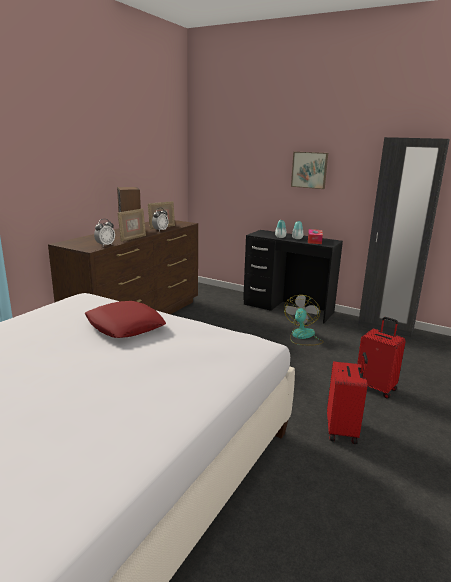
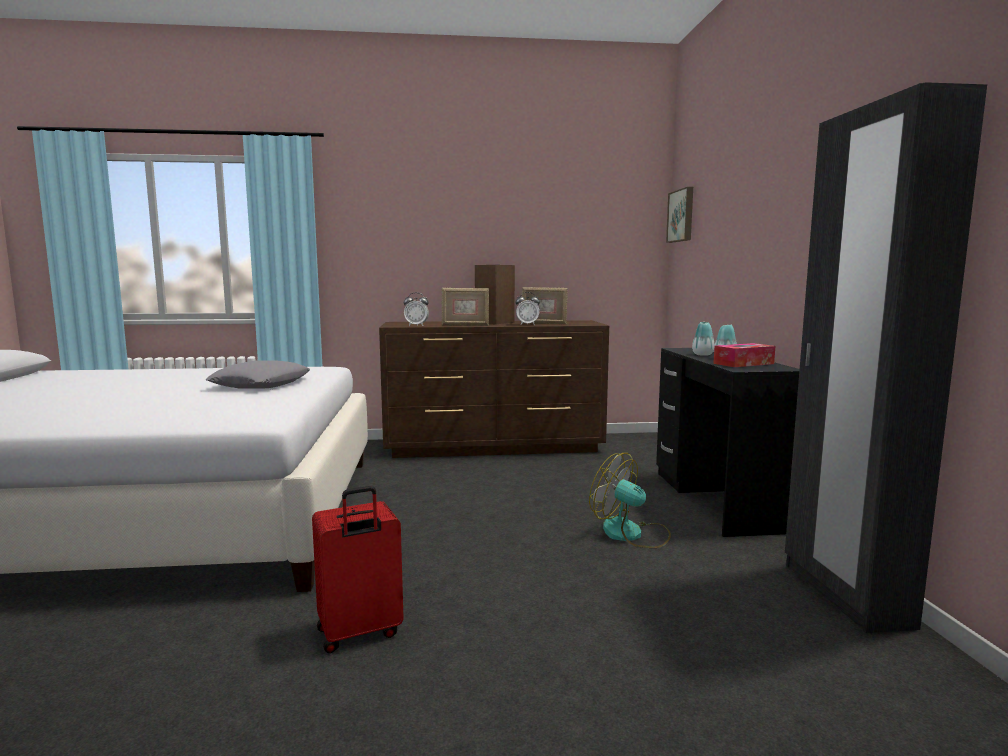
camera: 55 degrees right, 10 degrees down
red pillow [85,301,166,338] -> grey pillow [205,360,310,389]
fan [284,295,324,346] -> fan turned 120 degrees counterclockwise [589,453,671,548]
picture [291,152,328,189] -> picture moved to [666,187,693,243]
red suitcase [357,317,406,398] -> none

